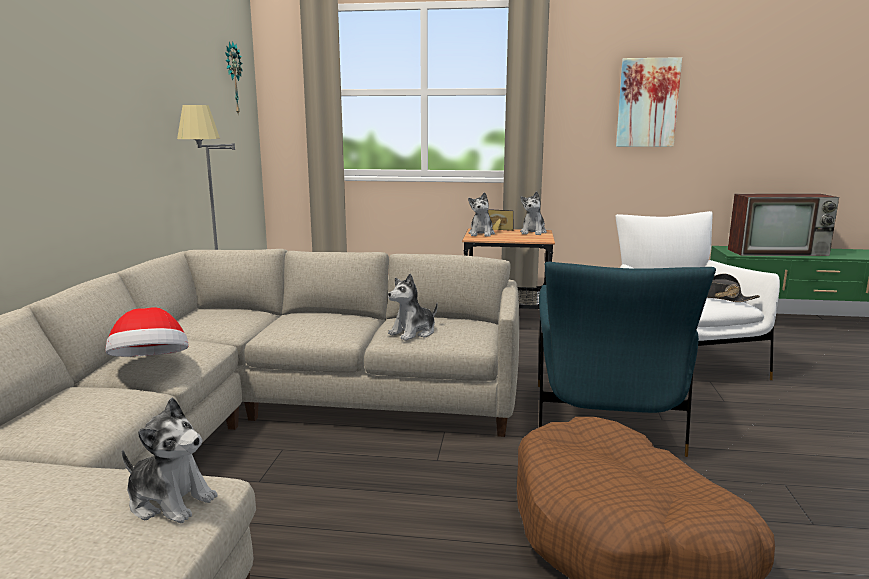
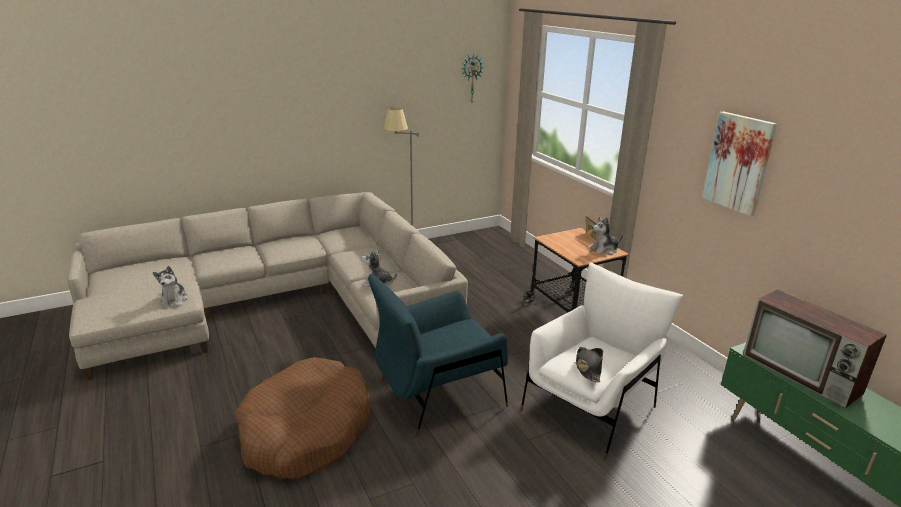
camera: 55 degrees right, 10 degrees up
hat [105,307,188,357] -> none
plush toy [468,192,495,237] -> none

